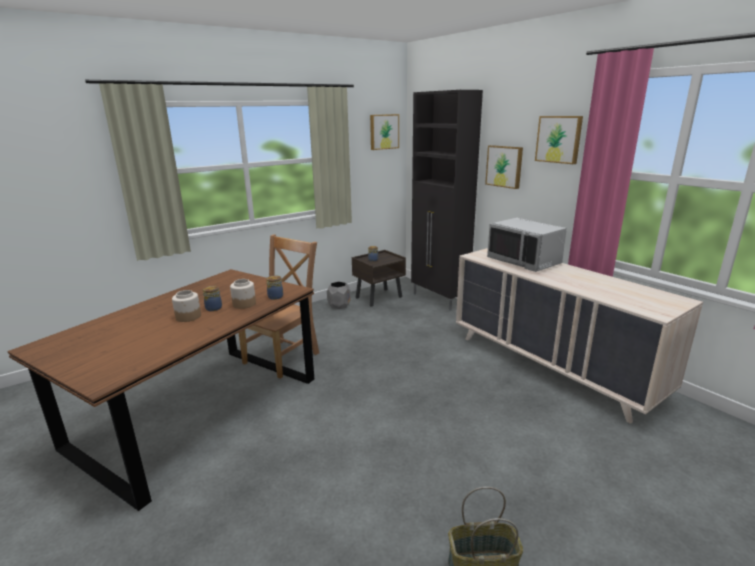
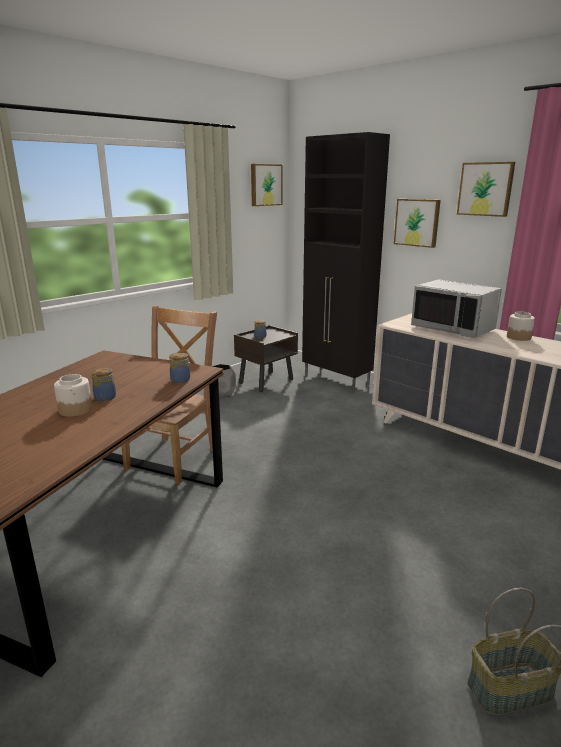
camera: 10 degrees left, 0 degrees up
jar [230,279,256,309] -> jar moved to [507,312,535,341]

